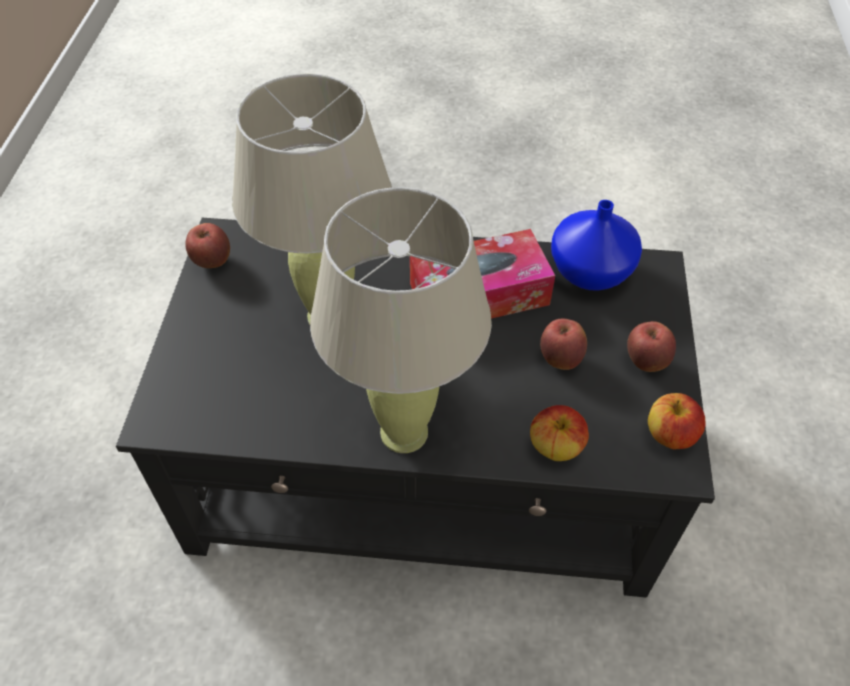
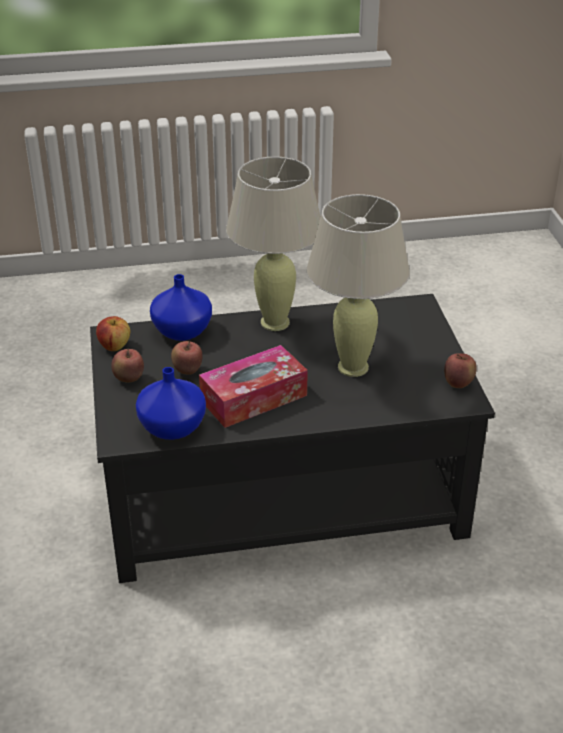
camera: 165 degrees right, 15 degrees down
apple [530,405,589,461] -> blue vase [150,274,212,341]

